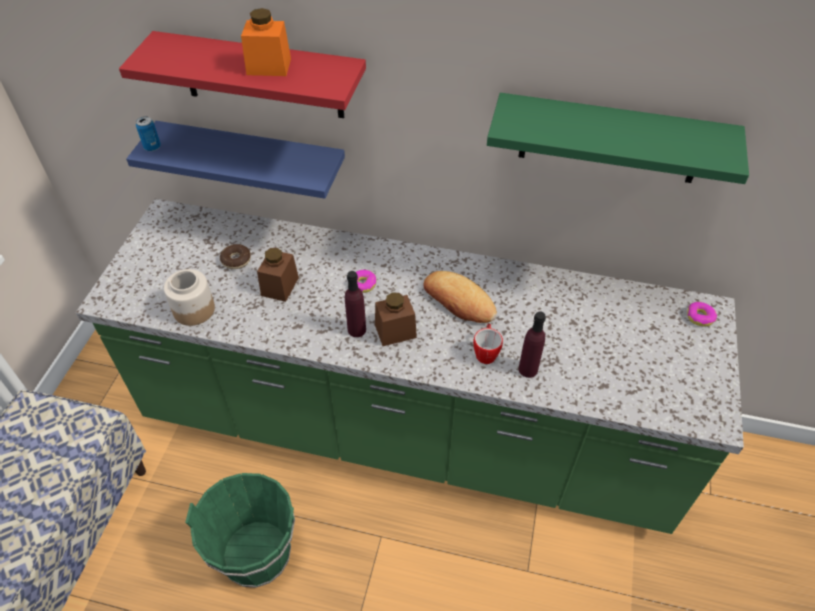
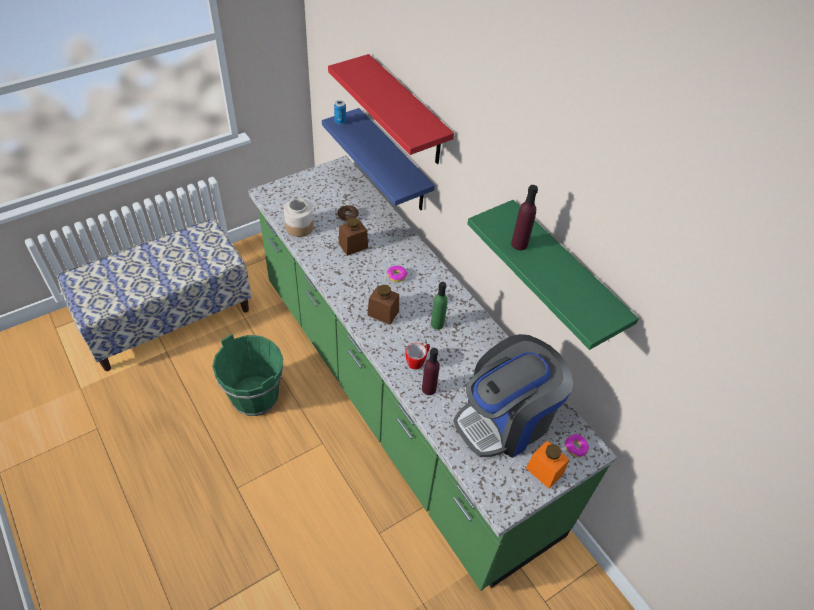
camera: 40 degrees right, 0 degrees up
orange jar [241,8,291,76] -> orange jar moved to [526,440,569,489]
purple bottle [345,271,366,337] -> purple bottle moved to [511,185,538,250]
bread [423,271,497,323] -> green bottle [431,282,447,330]
none -> coffee machine [453,334,573,458]

